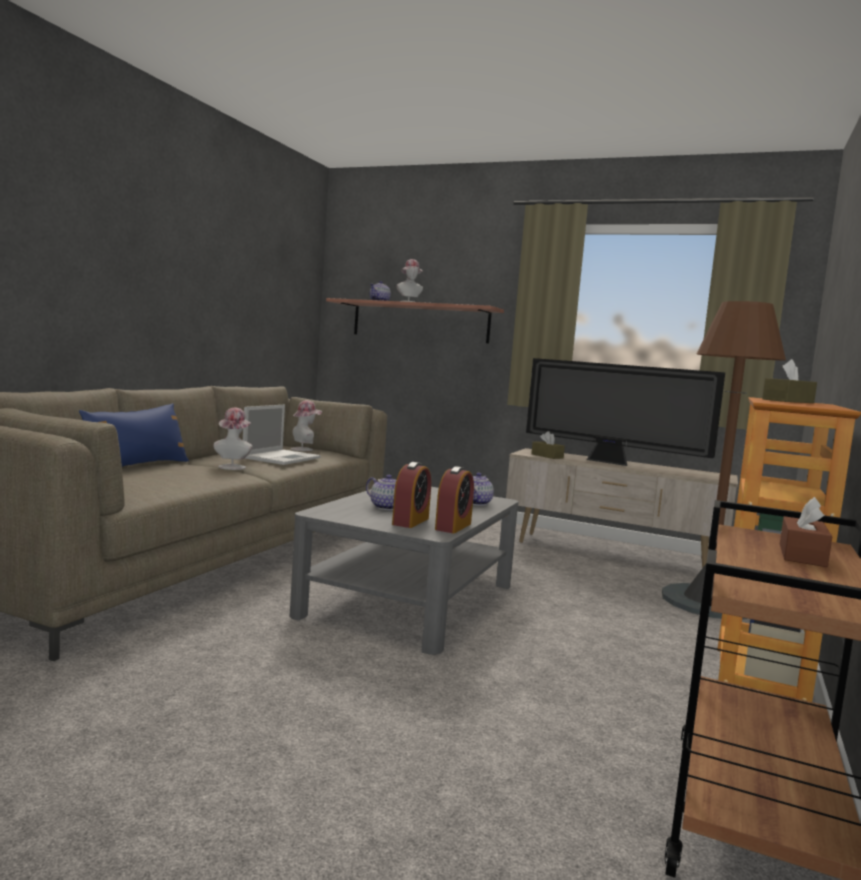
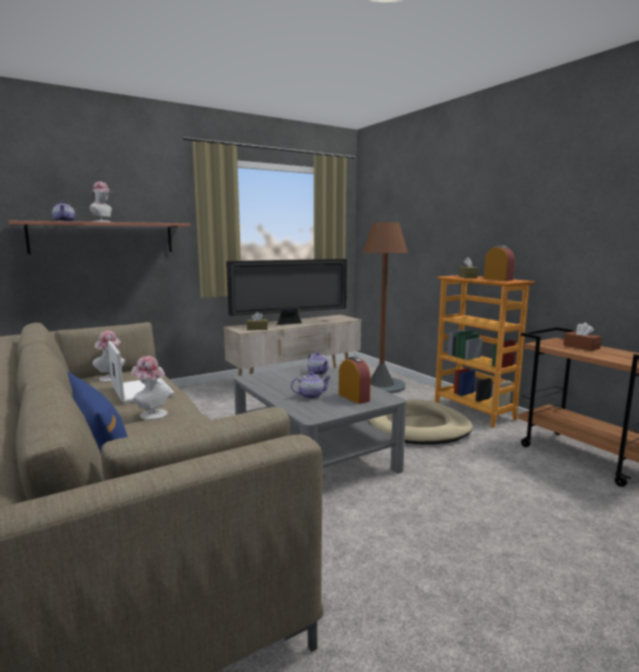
camera: 55 degrees left, 5 degrees up
alarm clock [435,466,474,533] -> alarm clock moved to [483,245,515,281]
none -> beige dog bed [368,400,473,445]

